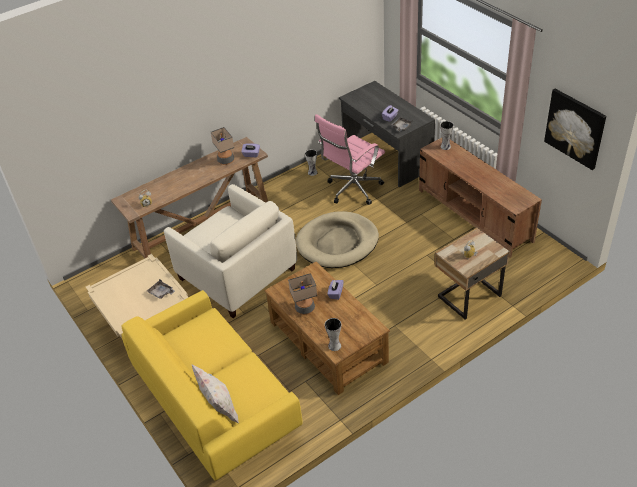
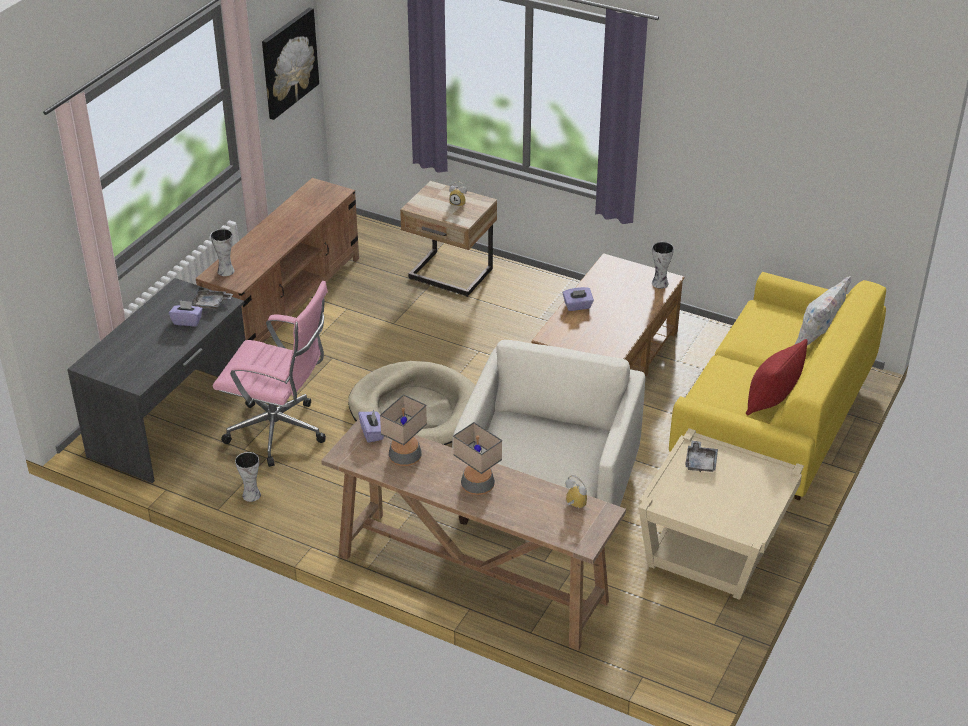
camera: 120 degrees left, 5 degrees down
table lamp [288,273,317,315] -> table lamp moved to [453,422,502,495]
none -> red pillow [746,339,808,415]

